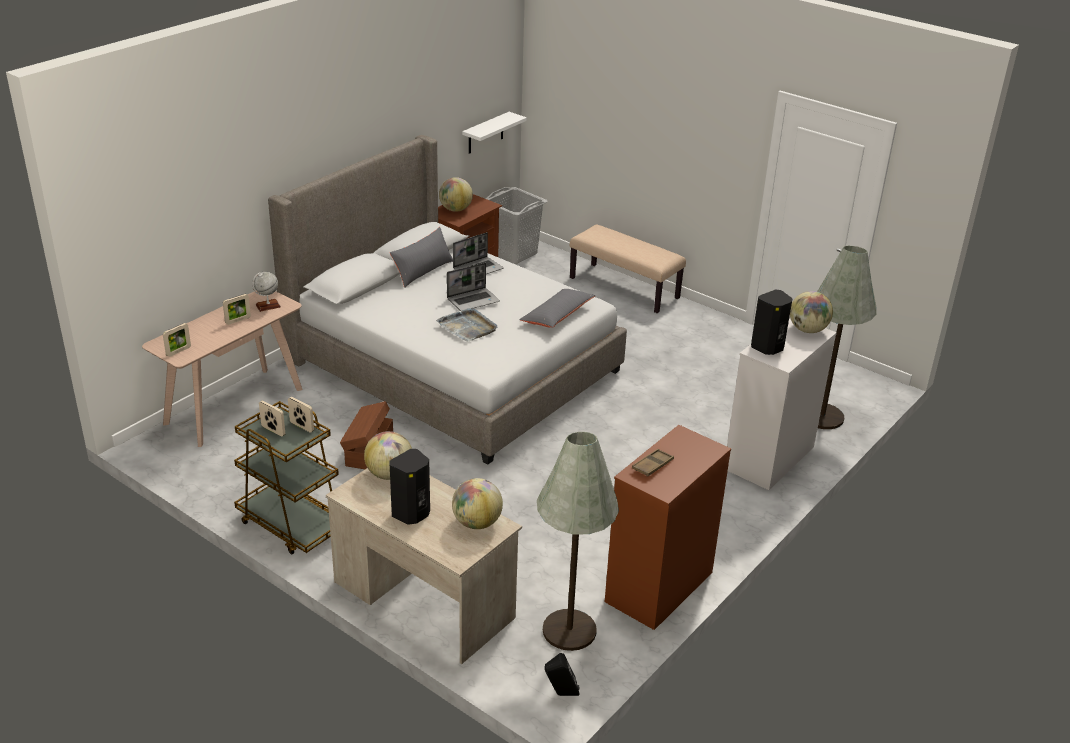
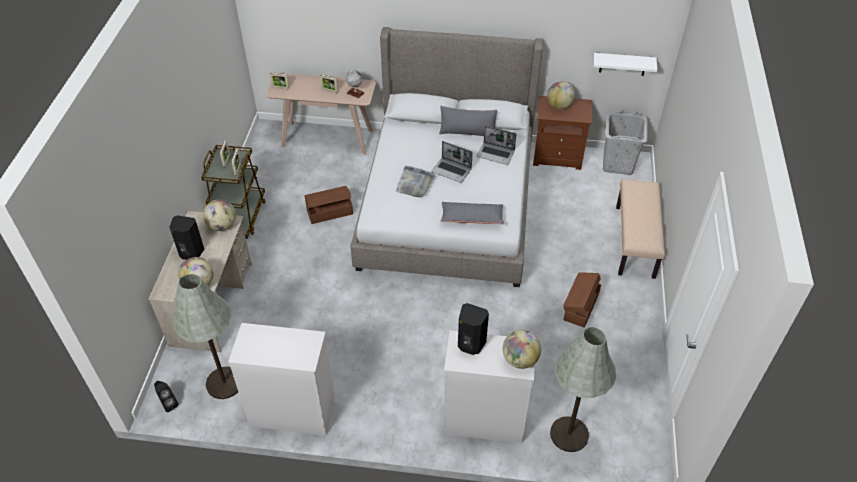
camera: 60 degrees right, 15 degrees up
brown dresser [605,425,731,630] -> white dresser [228,323,335,435]
brown tray [632,449,674,476] -> none
none -> brown storage box [563,272,601,328]

